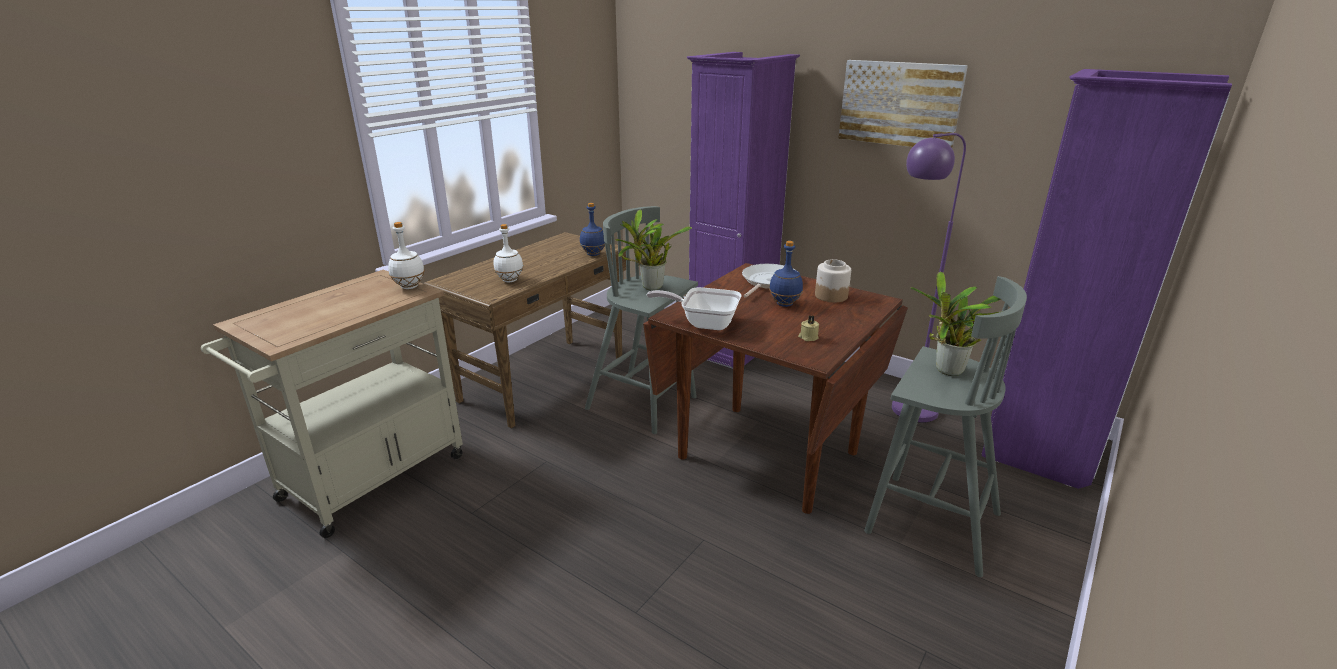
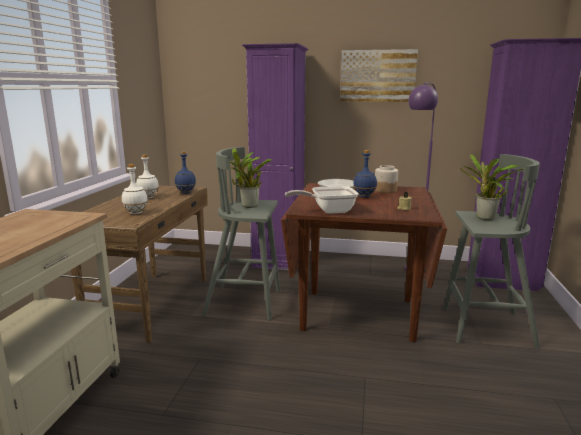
camera: 25 degrees left, 10 degrees down
white bottle [388,222,425,289] -> white bottle moved to [136,155,159,199]

